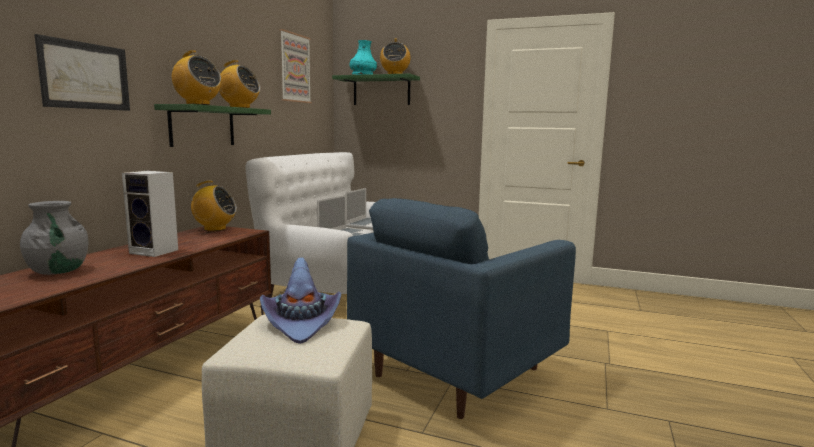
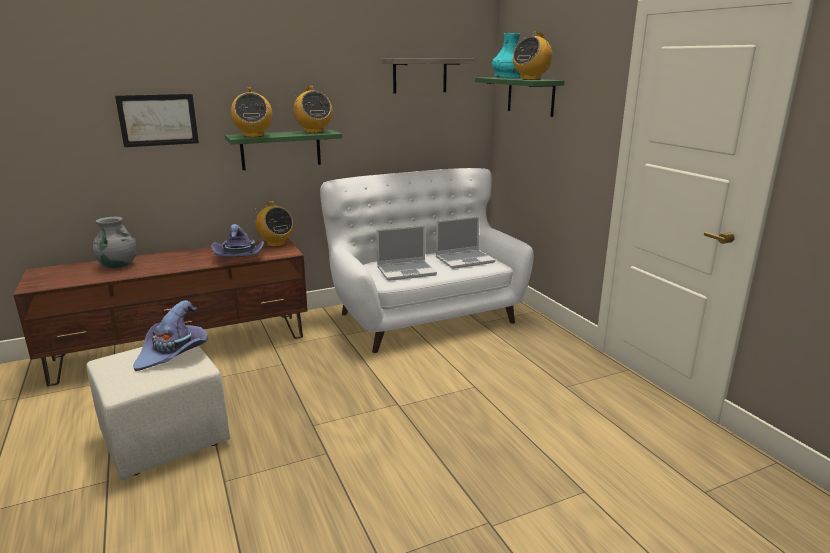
camera: 45 degrees right, 10 degrees up
speaker [122,171,178,257] -> none
picture [280,29,312,103] -> shelf [381,58,475,94]
blue armchair [347,198,576,419] -> none
none -> purple hat [211,224,264,257]

